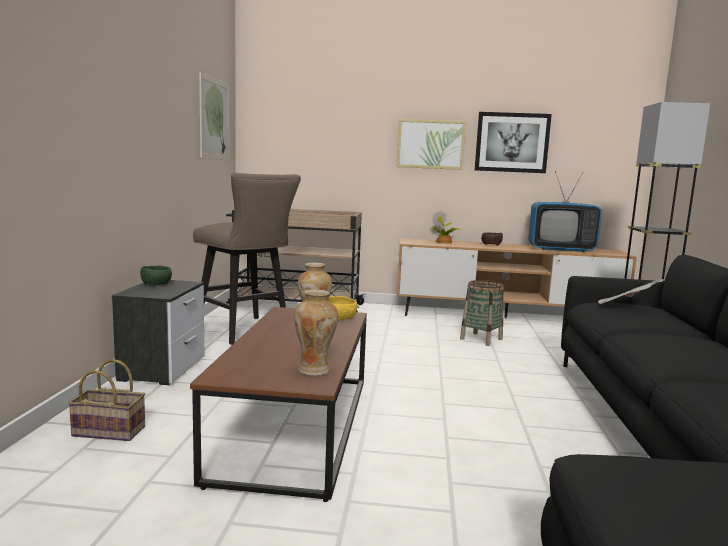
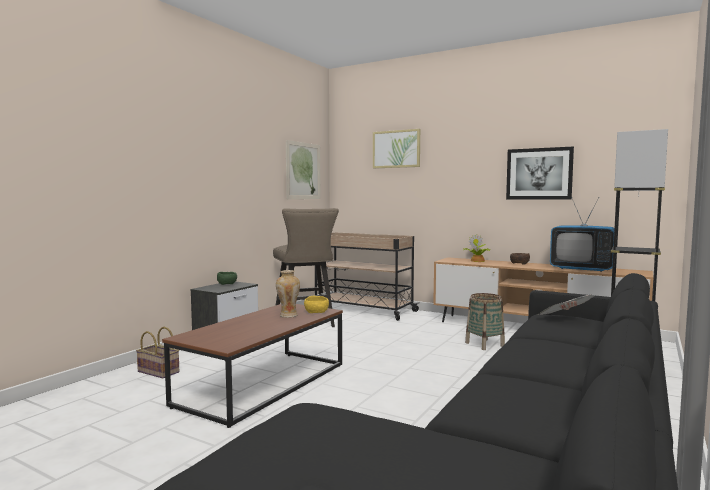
camera: 25 degrees right, 5 degrees down
vase [294,289,338,376] -> none
picture [397,119,466,170] -> picture moved to [373,129,420,168]

